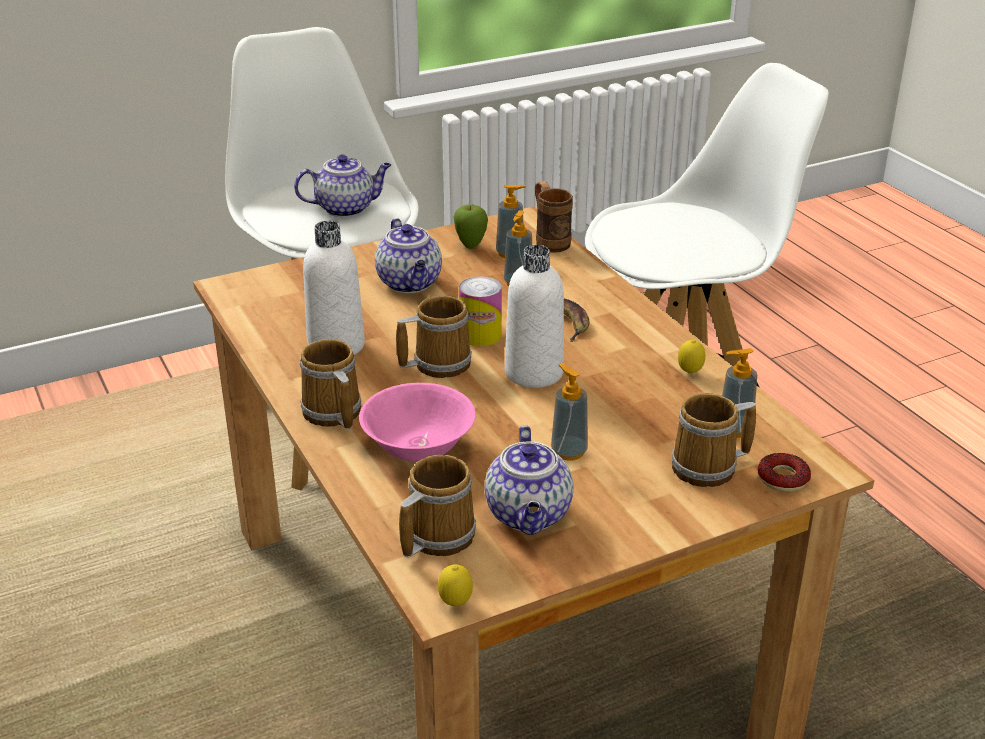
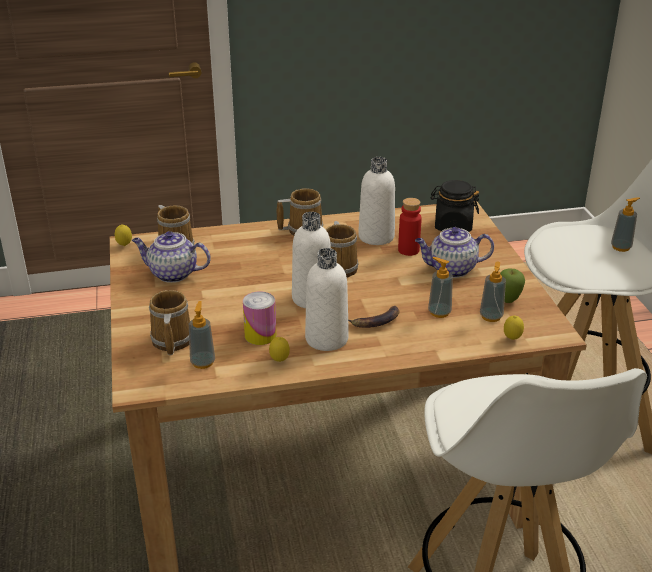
camera: 105 degrees right, 0 degrees up
teapot [294,154,391,217] -> none
pink bowl [359,383,476,462] -> none
can [459,276,502,346] -> can moved to [243,291,276,345]
brown mug [535,181,573,253] -> lemon [504,316,524,340]
soap dispenser [551,364,588,461] -> soap dispenser moved to [611,197,640,252]
donut [758,453,811,492] -> none
none -> white bottle [305,248,349,351]
none -> red bottle [398,198,422,256]
none -> black jar [431,180,479,232]

